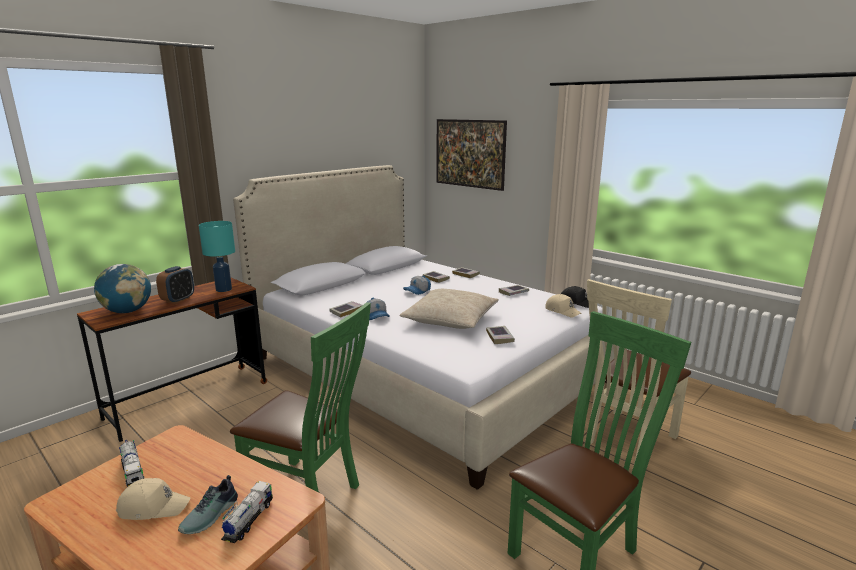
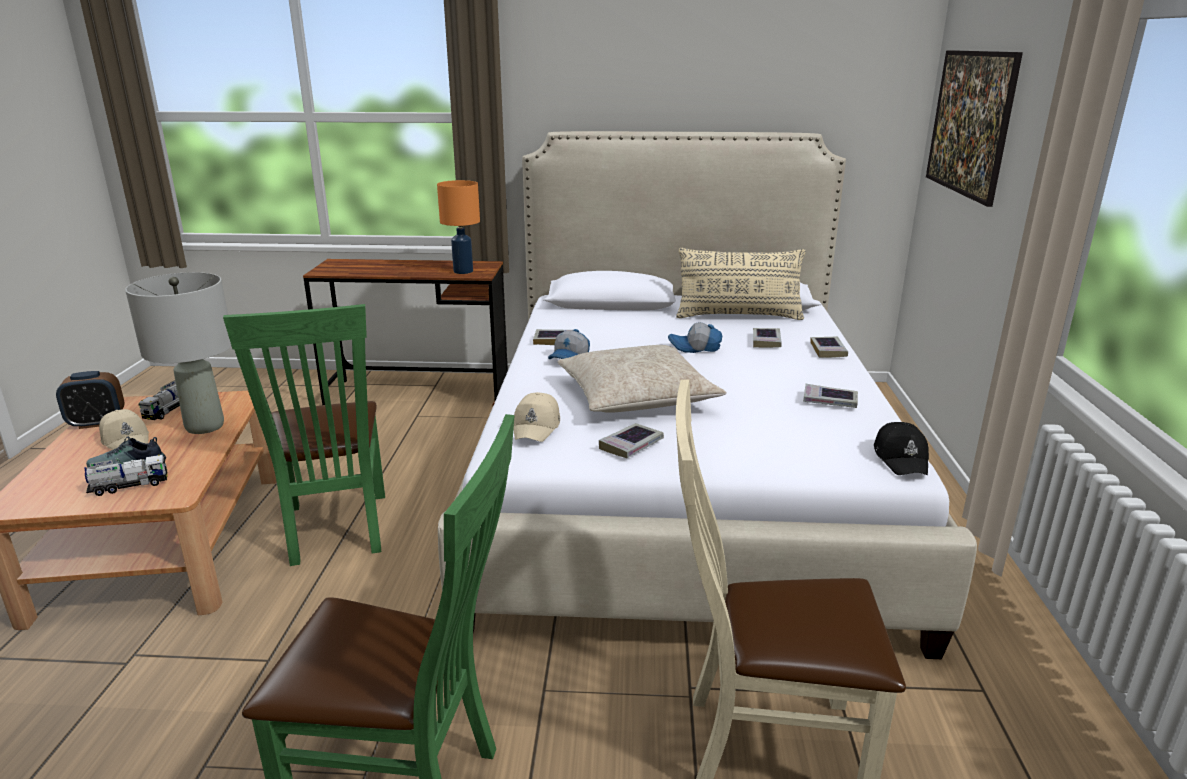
camera: 50 degrees right, 5 degrees up
globe [94,264,151,313] -> none
alarm clock [156,266,194,304] -> alarm clock moved to [56,371,125,429]
turquoise table lamp [199,221,235,292] -> orange table lamp [437,180,480,274]
beige cap [545,294,582,318] -> beige cap moved to [514,392,560,442]
none -> grey table lamp [125,272,231,434]
none -> beige pillow [676,248,806,320]

